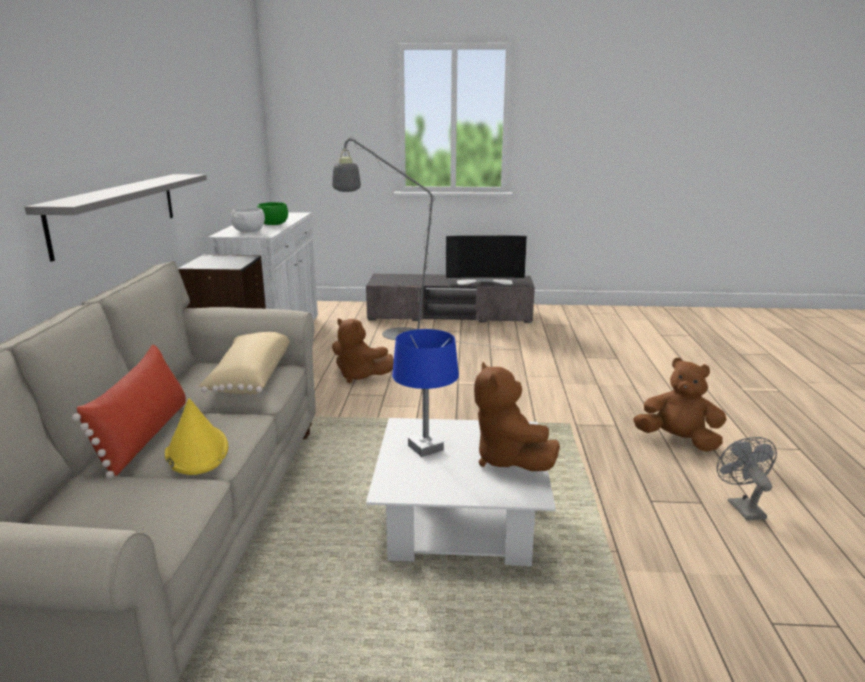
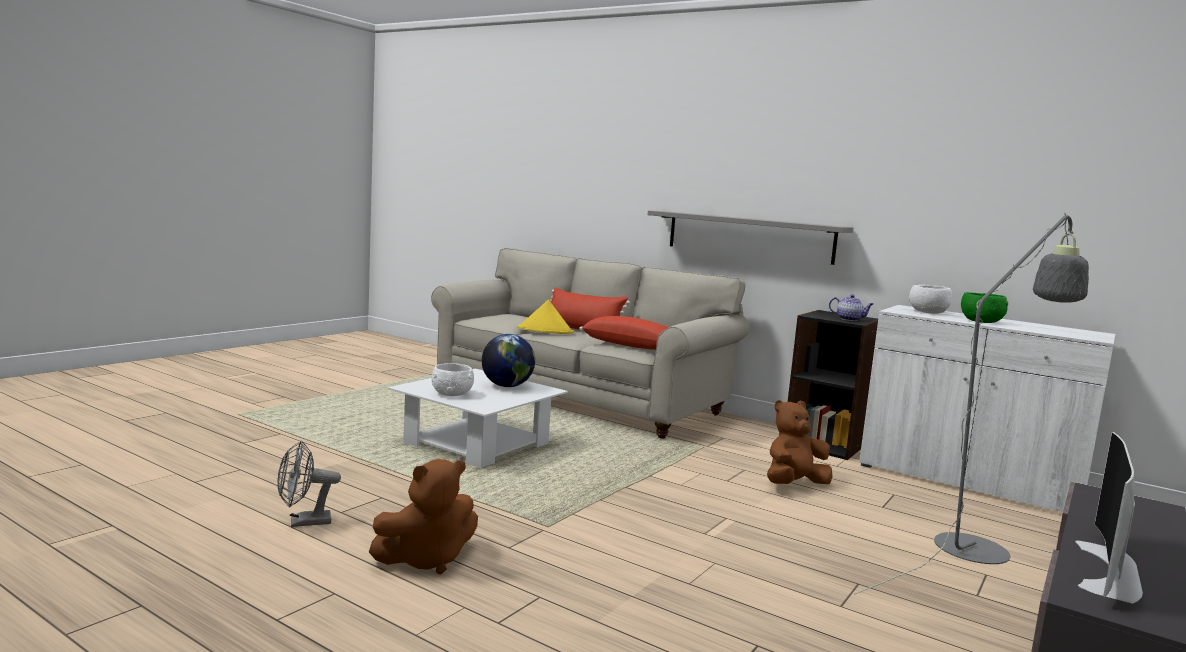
camera: 120 degrees right, 10 degrees down
beige pillow [199,332,290,394] -> red pillow [579,316,669,350]
blue table lamp [392,329,459,457] -> globe [482,334,535,387]
brown plush toy [474,362,560,471] -> white bowl [432,363,474,396]
grey fan [717,437,777,521] -> grey fan turned 135 degrees clockwise [277,441,341,527]
none -> teapot [829,295,873,321]

